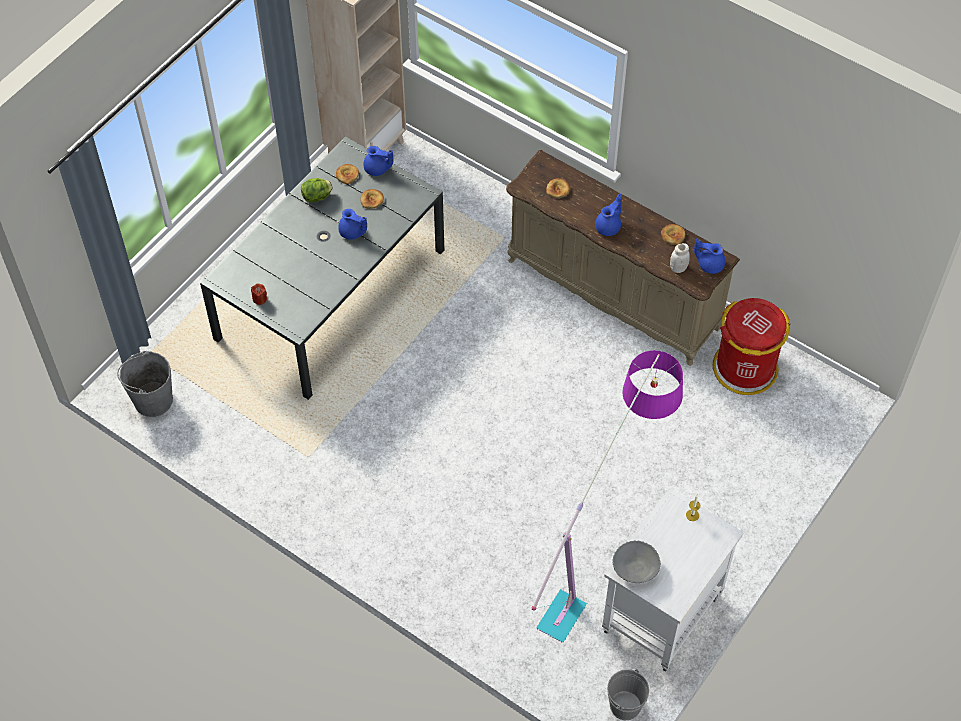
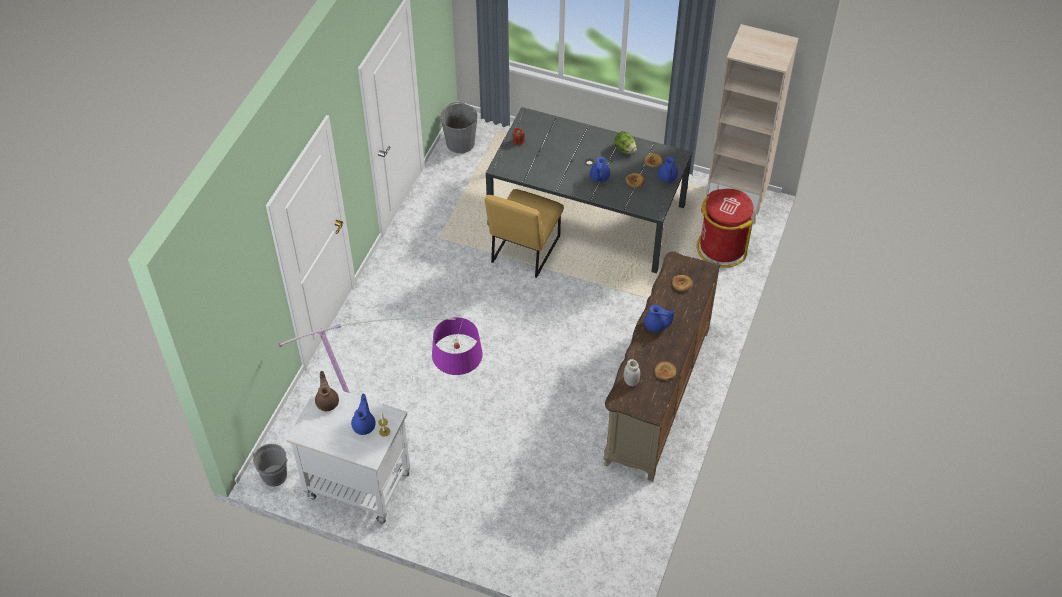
camera: 75 degrees right, 5 degrees down
grey bowl [613,541,661,583] -> brown teapot [315,371,339,411]
blue teapot [694,238,725,274] -> blue teapot moved to [351,394,376,435]
red trash can [713,298,790,395] -> red trash can moved to [697,189,754,268]
none -> yellow chair [485,189,564,278]

